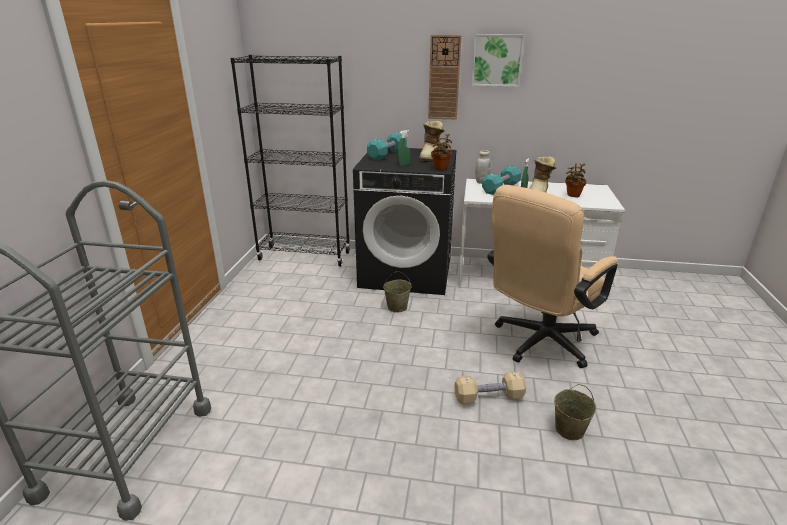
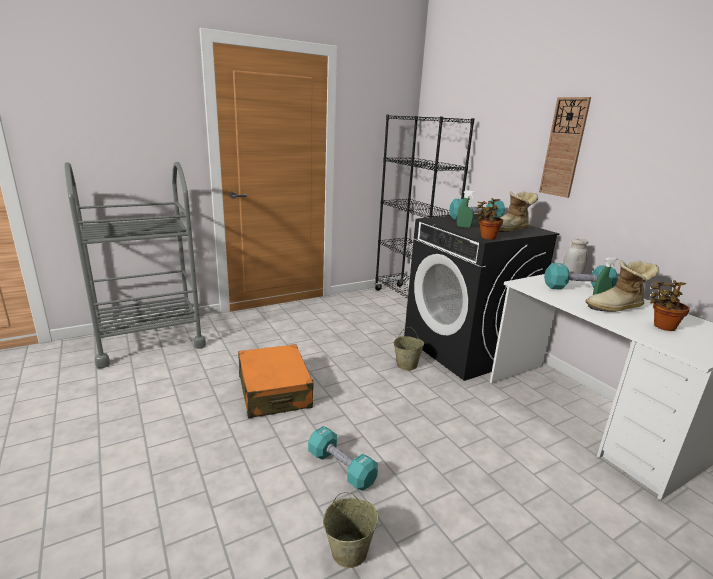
camera: 50 degrees right, 5 degrees down
beige dumbbell [454,372,526,404] -> turquoise dumbbell [308,426,378,491]
picture [471,34,525,87] -> none
beige office chair [487,185,618,368] -> none
none -> orange suitcase [238,344,313,418]

